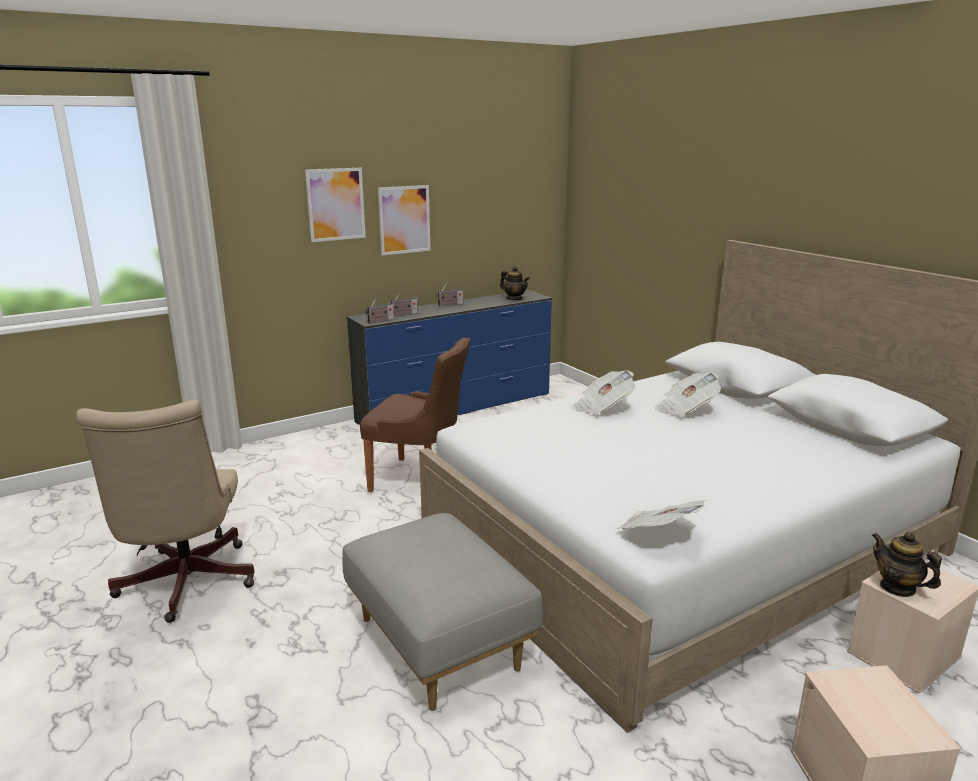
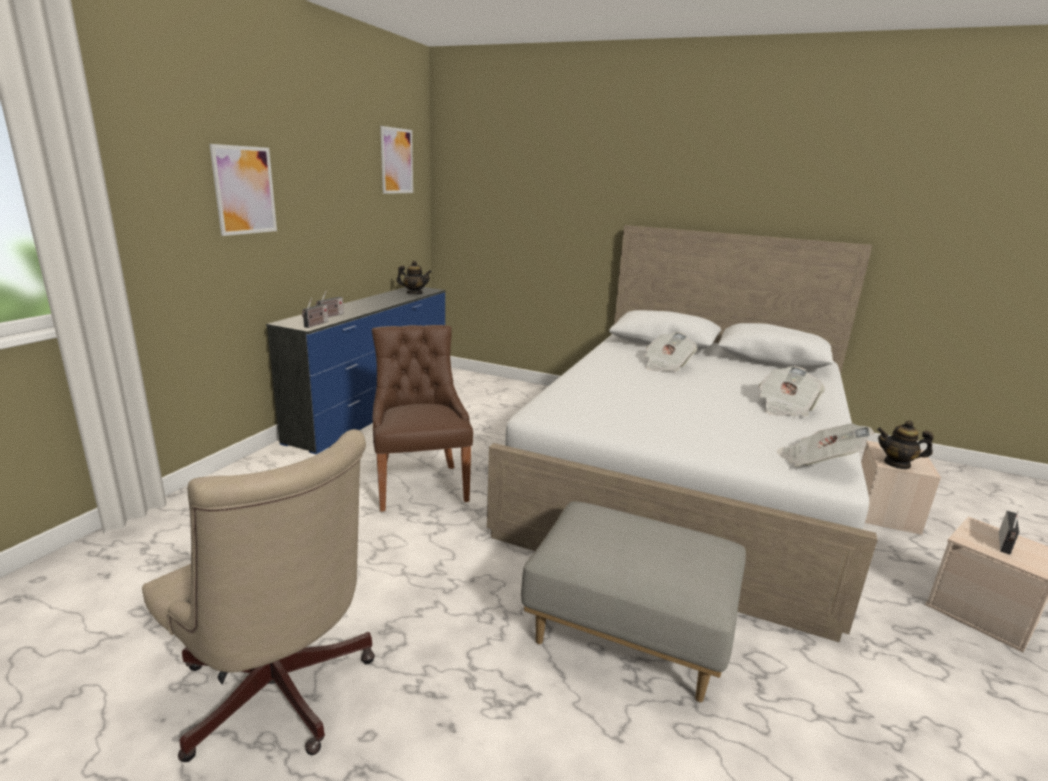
camera: 35 degrees left, 0 degrees up
brown chair [360,338,471,493] -> brown chair turned 90 degrees counterclockwise [372,325,473,512]
picture [378,185,430,255] -> picture moved to [380,126,413,194]
radio [436,283,463,306] -> radio moved to [999,511,1019,554]
newspaper [572,371,635,415] -> newspaper moved to [759,366,825,416]

